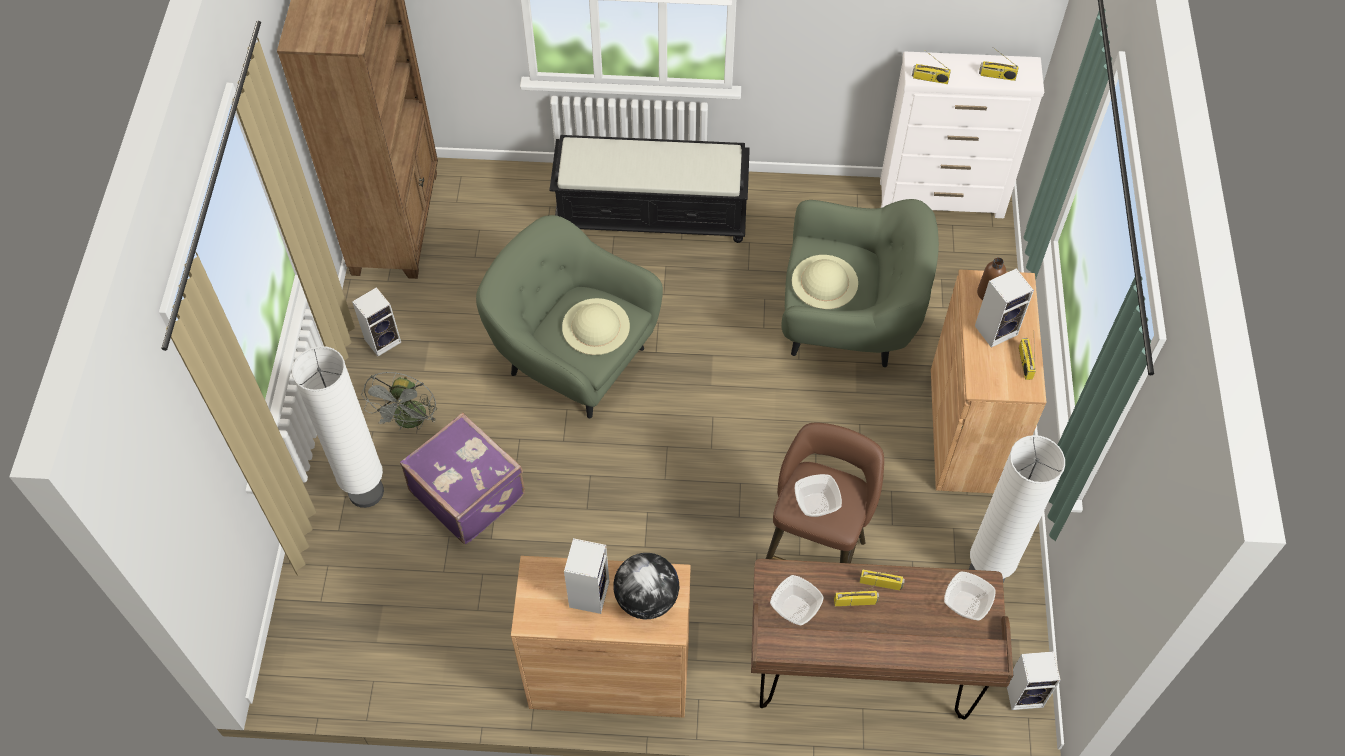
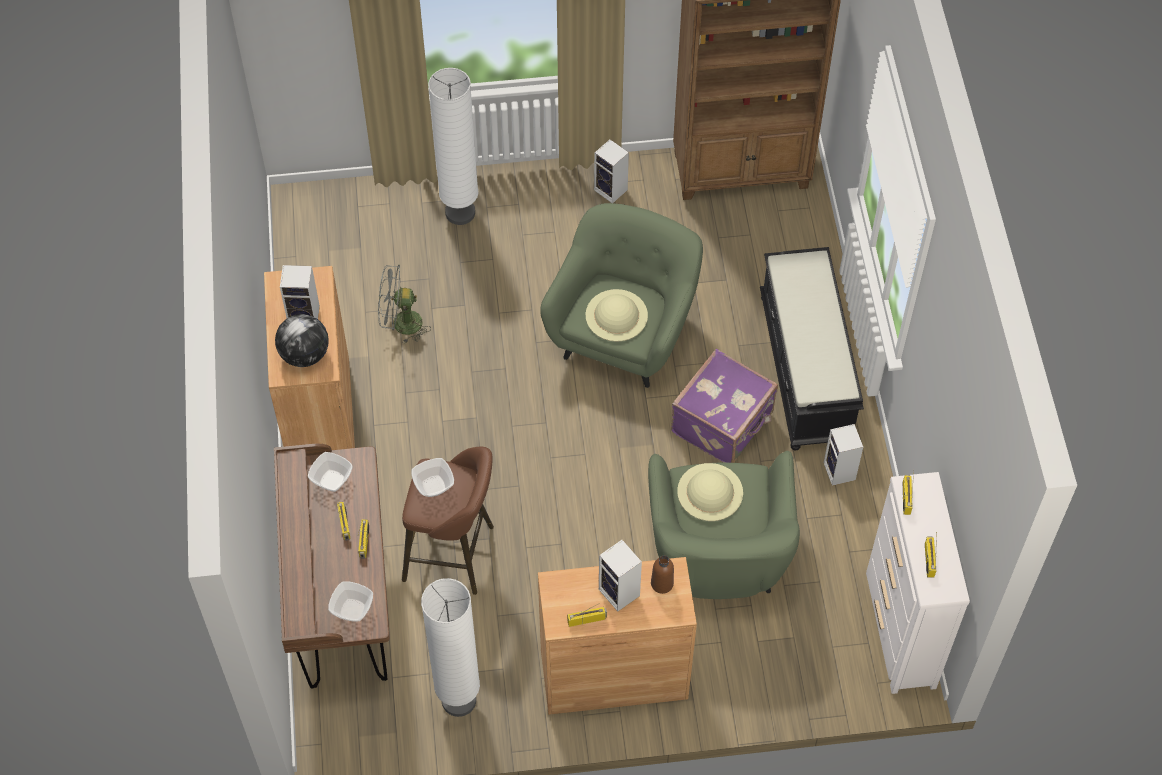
camera: 80 degrees right, 0 degrees up
grey fan [361,372,437,430] -> grey fan moved to [378,265,431,344]
purple suitcase [400,413,525,544] -> purple suitcase moved to [671,349,778,463]
speaker [1007,652,1061,710] -> speaker moved to [824,424,863,486]

